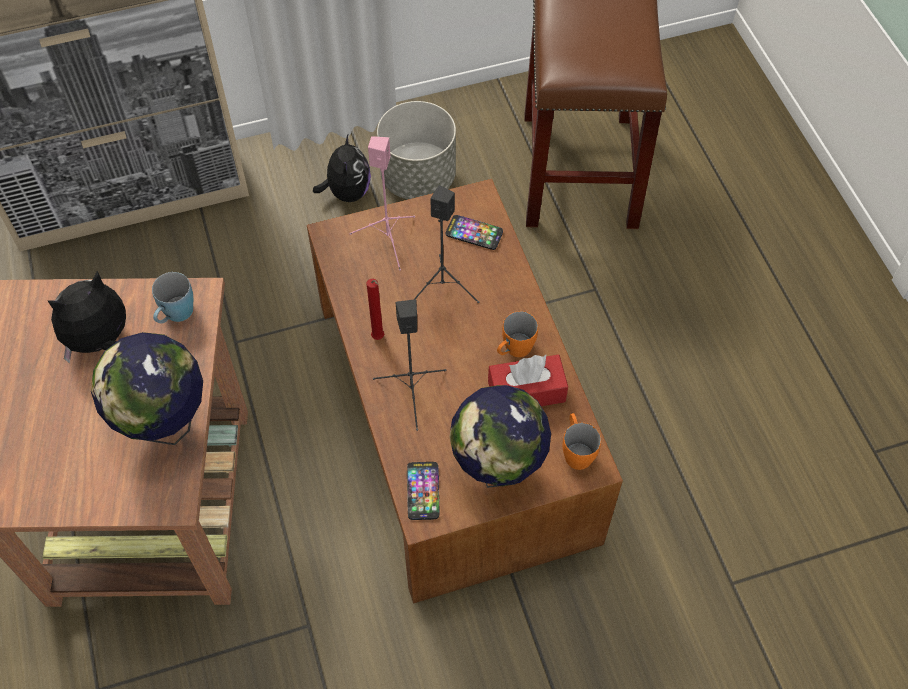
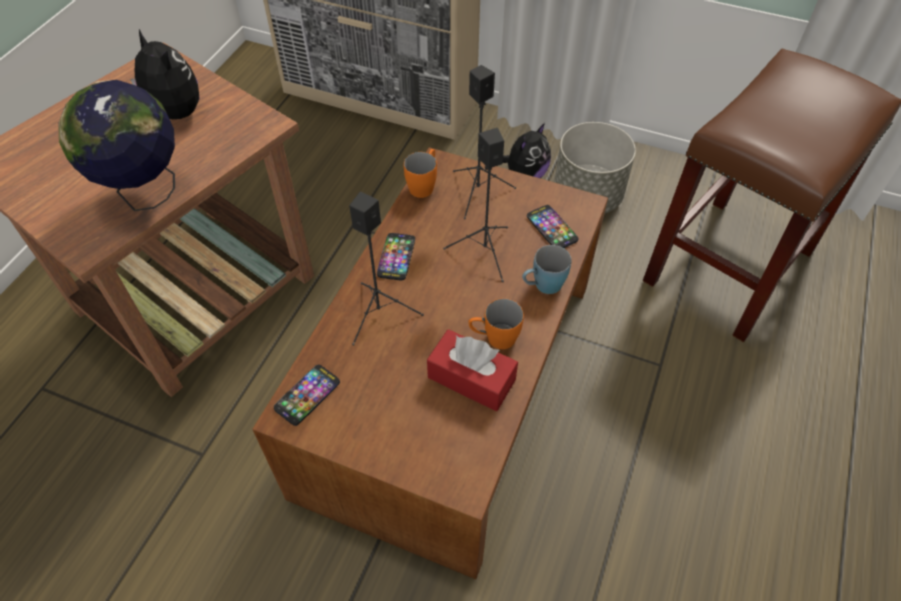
camera: 40 degrees right, 5 degrees down
plush toy [47,271,126,364] -> plush toy turned 45 degrees clockwise [130,29,200,119]
blue mug [152,272,193,323] -> blue mug moved to [522,245,572,294]
pink speaker [350,136,415,271] -> black speaker [453,65,516,219]
red candle [366,278,384,340] -> phone [377,233,415,281]
globe [449,385,551,488] -> none
orange mug [562,413,601,470] -> orange mug moved to [404,149,437,198]

